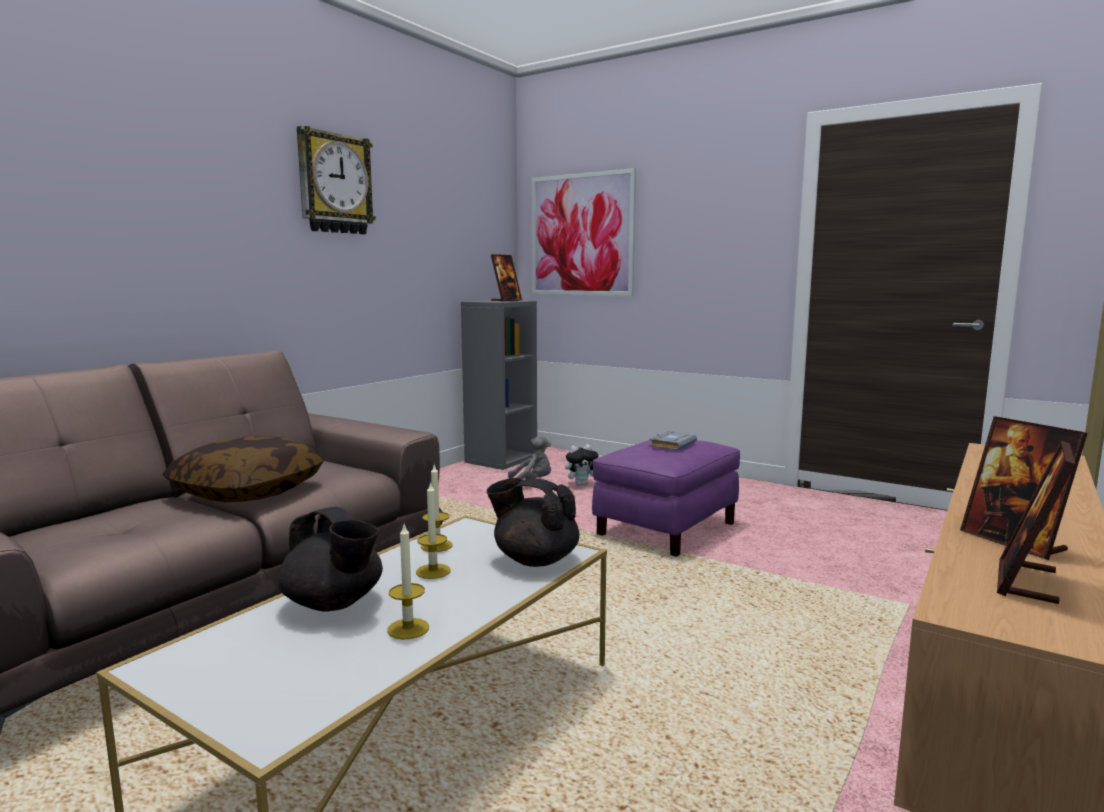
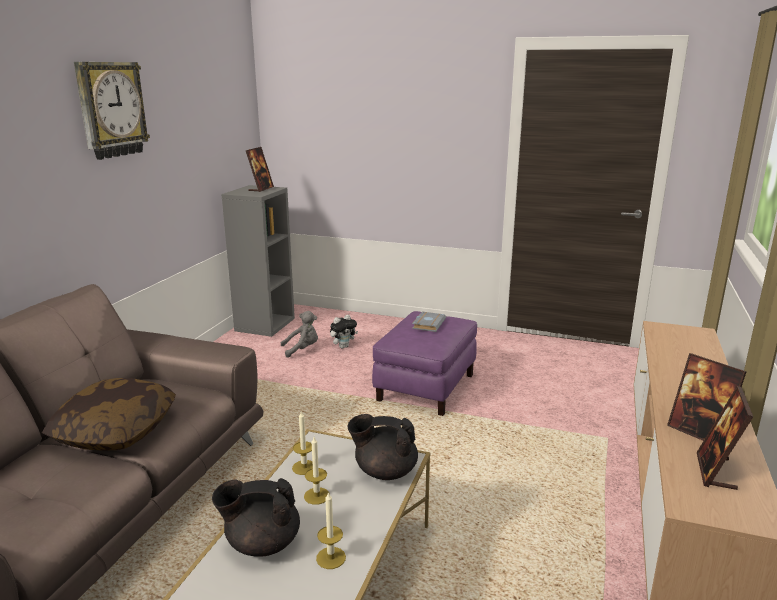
camera: 15 degrees left, 10 degrees up
black teapot [278,507,383,612] -> black teapot turned 150 degrees clockwise [212,478,300,557]
picture [531,168,636,296] -> none

